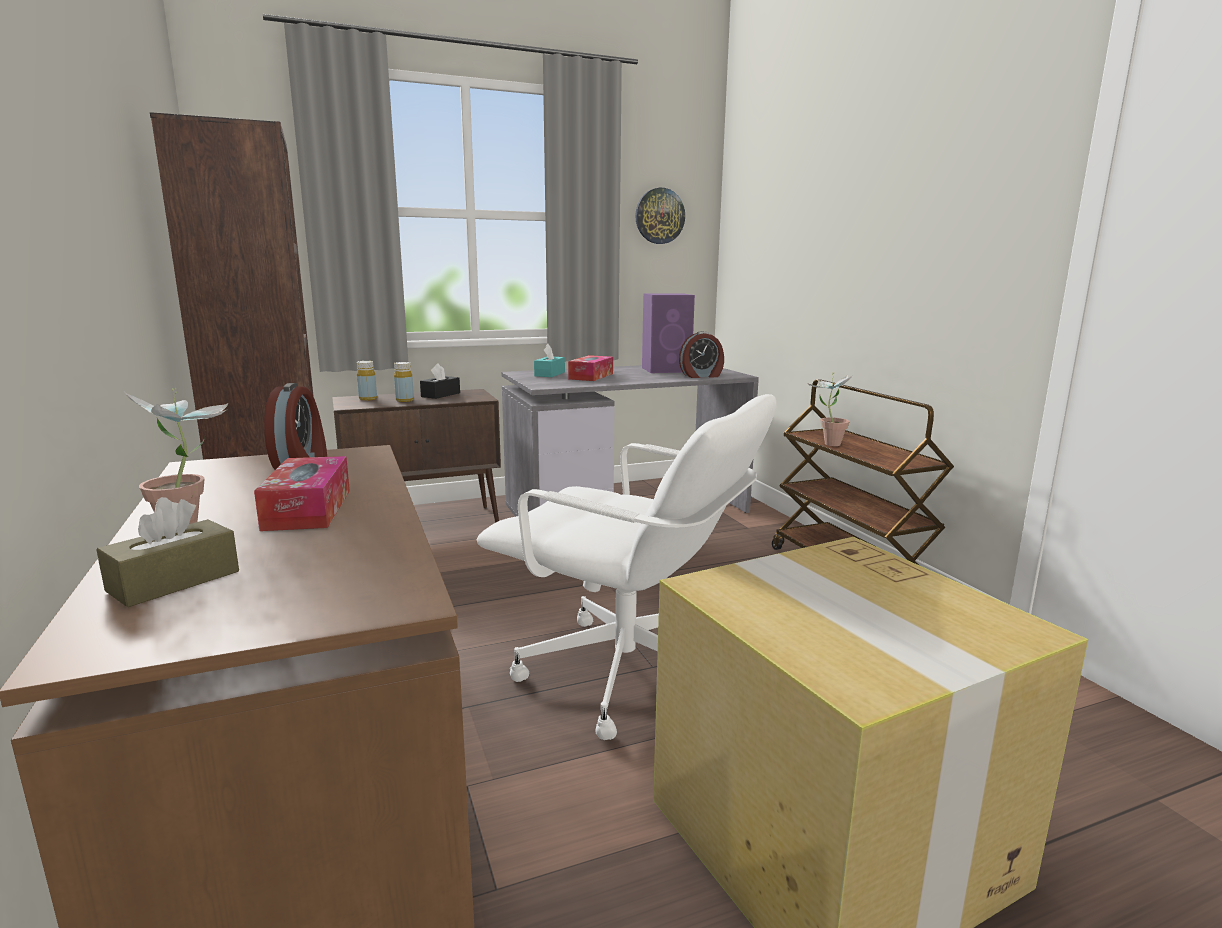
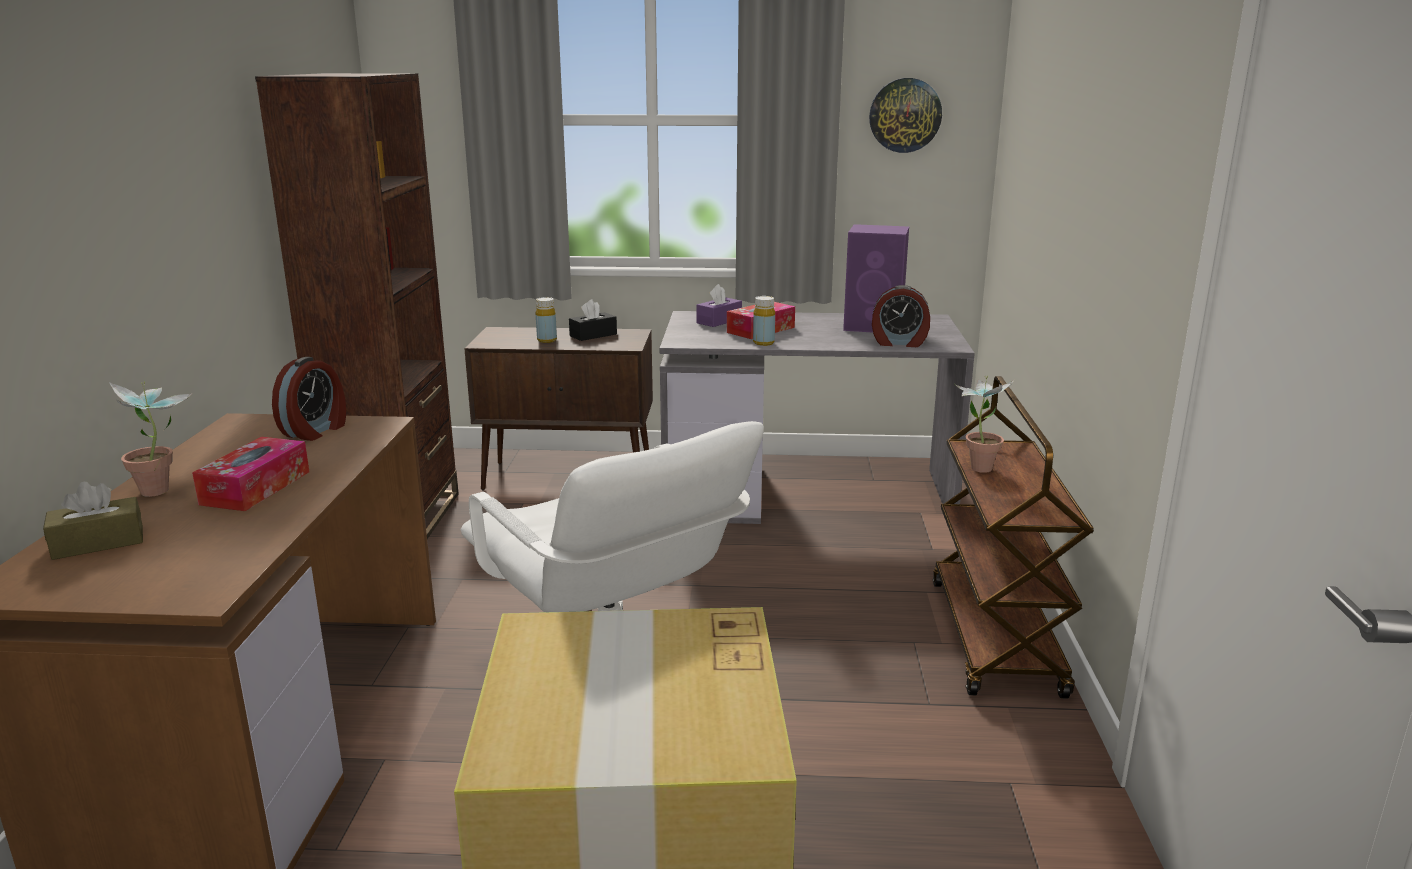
camera: 25 degrees right, 5 degrees up
yellow bottle [357,361,377,401] -> yellow bottle moved to [753,296,775,346]
turquoise tissue box [534,344,565,377] -> purple tissue box [696,284,742,327]

